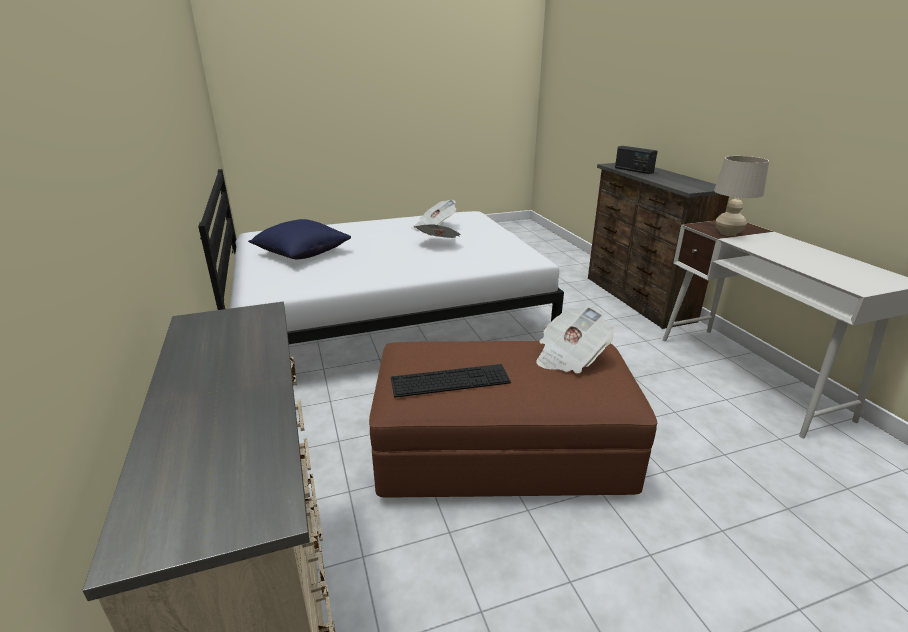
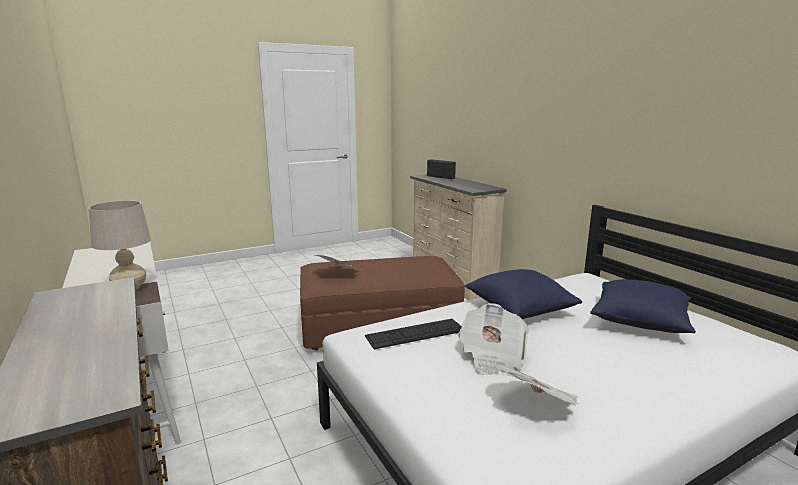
camera: 170 degrees right, 10 degrees down
keyboard [391,364,511,398] -> keyboard moved to [365,319,462,349]
radio [615,146,657,174] -> radio moved to [427,159,456,179]
none -> blue pillow [465,269,582,319]

